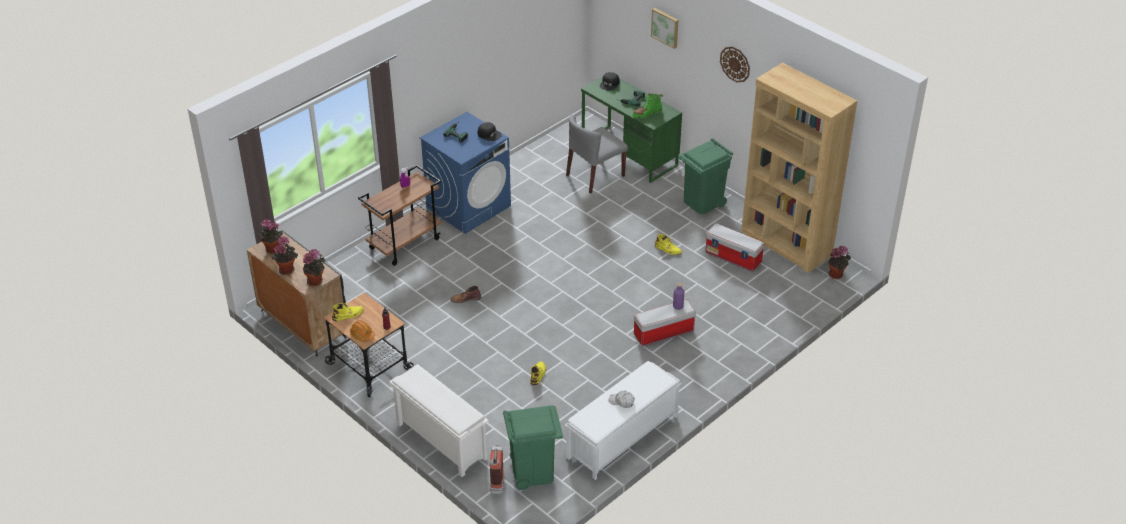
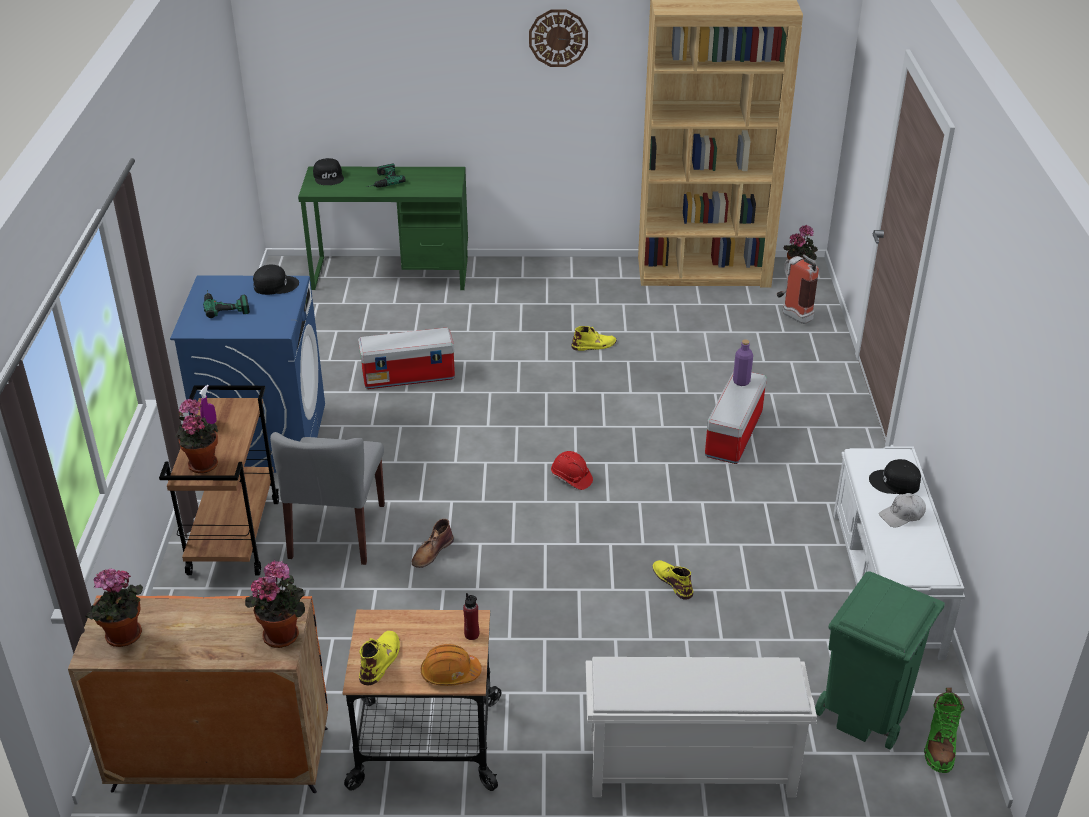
camera: 45 degrees left, 5 degrees down
black cabinet [247,230,347,357] -> orange cabinet [68,595,328,793]
potted plant [271,236,298,275] -> potted plant moved to [175,398,218,474]
fire extinguisher [490,445,505,494] -> fire extinguisher moved to [777,254,819,324]
grey chair [566,115,628,194] -> grey chair moved to [270,432,385,565]
green boot [632,93,663,119] -> green boot moved to [924,688,964,773]
picture [651,8,679,49] -> none
green trash can [678,138,733,214] -> none
storage box [705,223,764,272] -> storage box moved to [358,327,455,389]
none -> red hard hat [551,451,593,490]
none -> black cap [869,459,921,494]

